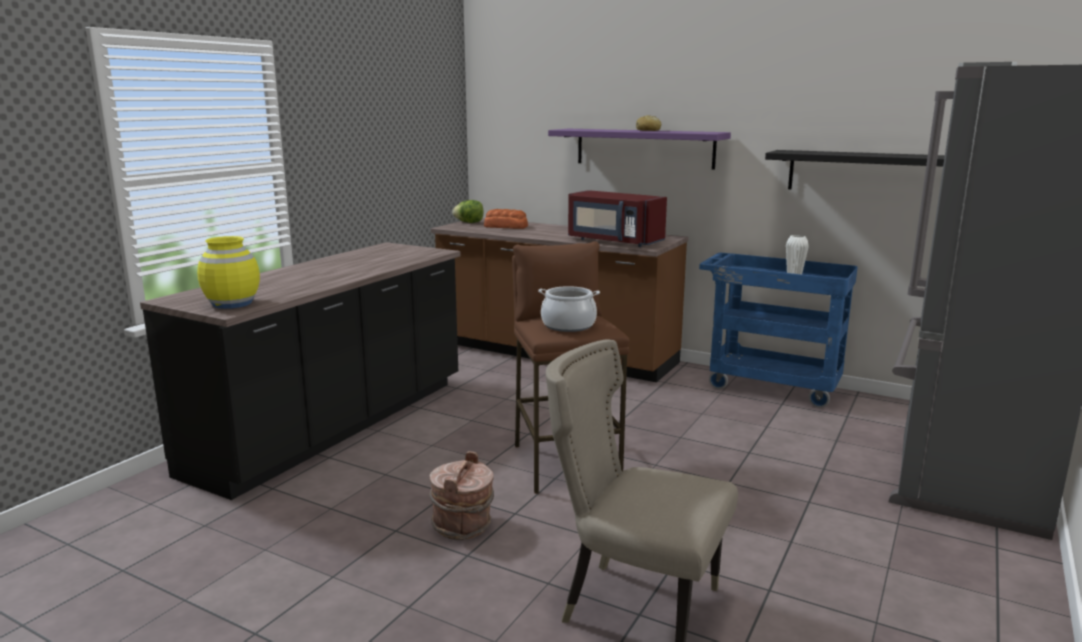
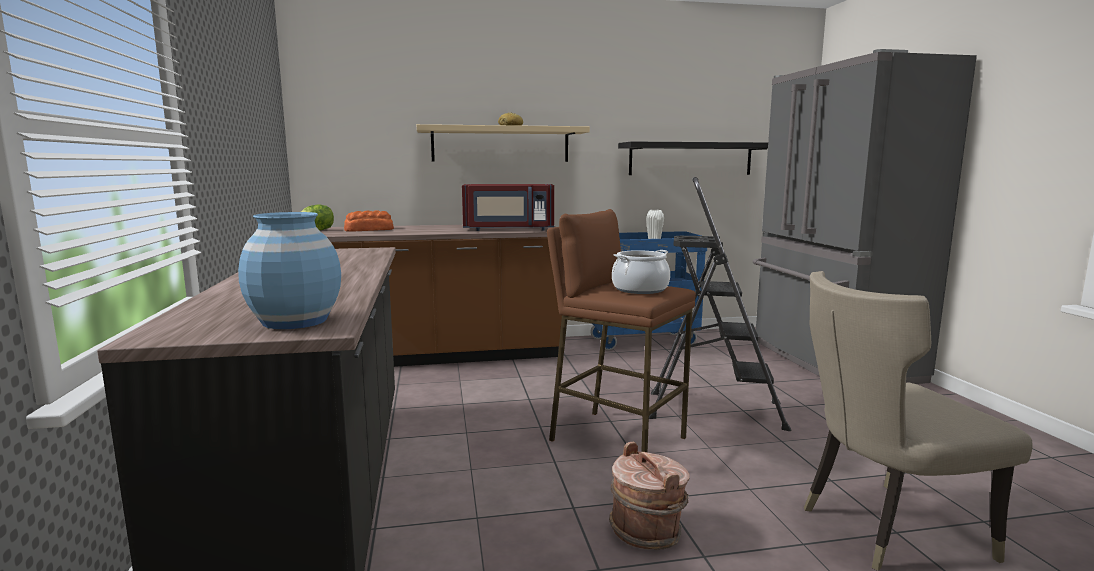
camera: 40 degrees left, 5 degrees down
yellow vase [197,236,260,309] -> blue vase [238,212,341,329]
purple shelf [548,129,731,170] -> beige shelf [417,124,590,162]
none -> step ladder [649,177,791,431]

